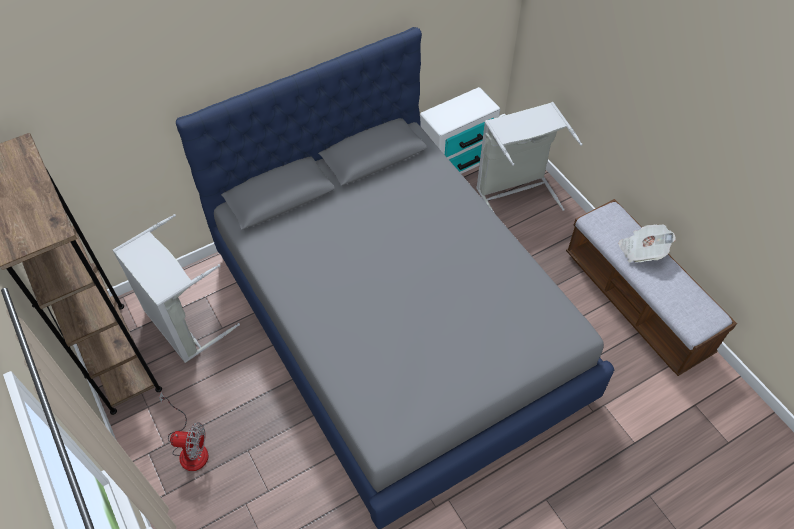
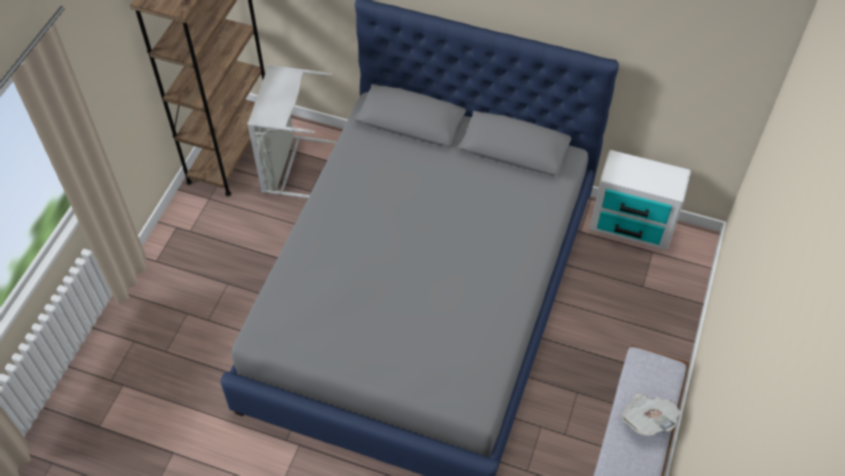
camera: 50 degrees right, 0 degrees up
fan [159,392,209,471] -> none
grey laundry basket [476,102,583,212] -> none

